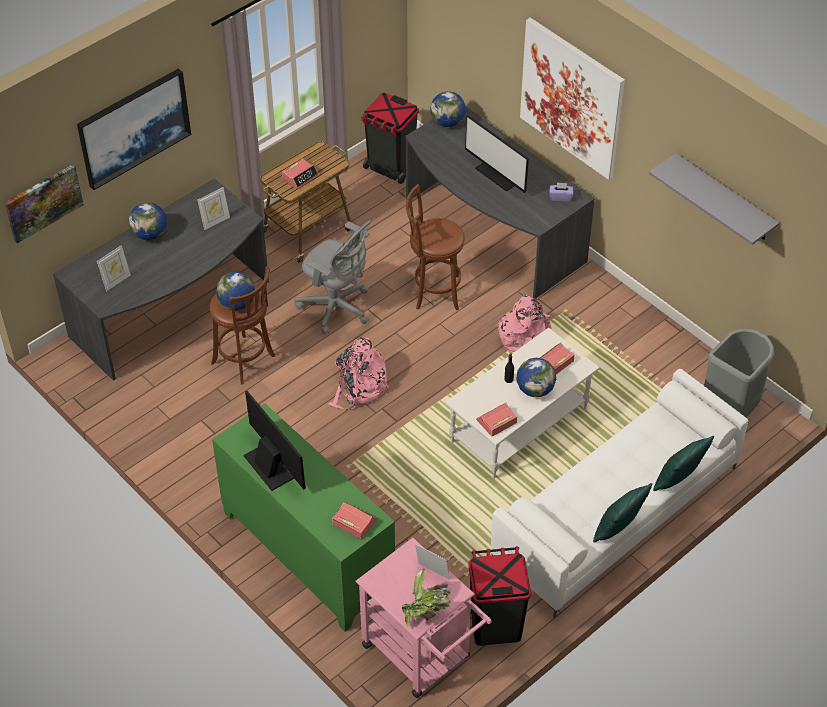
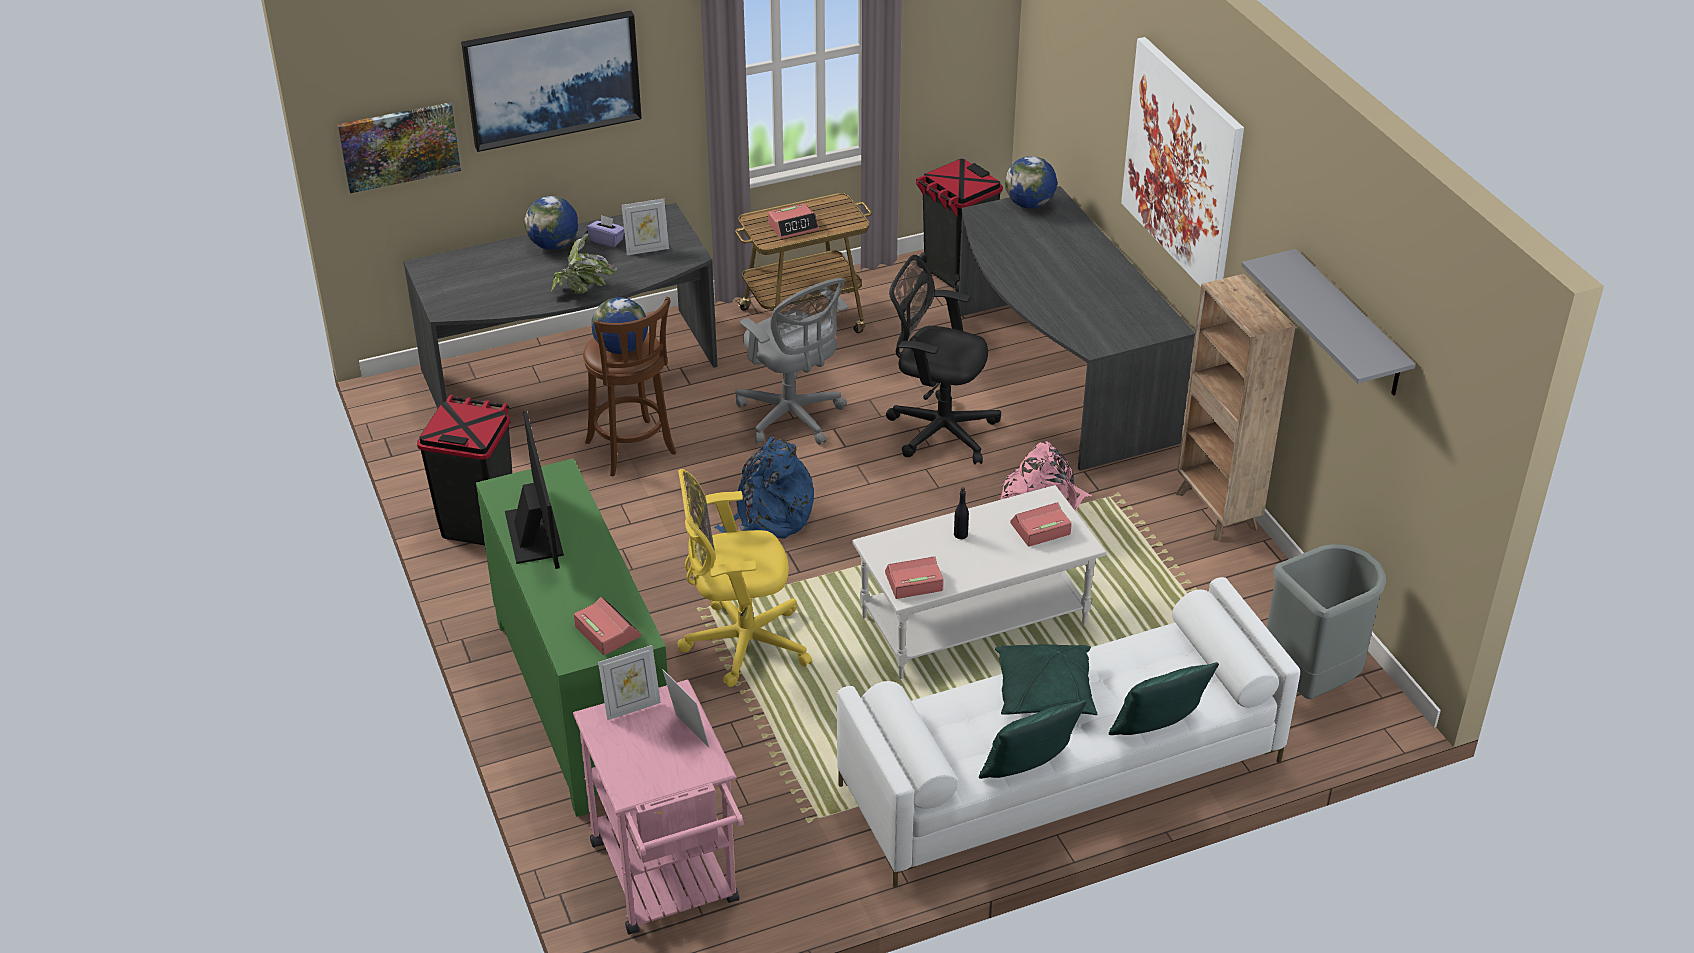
camera: 20 degrees right, 10 degrees down
picture frame [97,245,131,291] -> picture frame moved to [598,645,661,720]
pink backpack [328,337,389,411] -> blue backpack [715,436,814,538]
potted plant [402,567,451,626] -> potted plant moved to [550,230,617,294]
brown stool [406,184,465,310] -> black office chair [886,255,1001,464]
monitor [465,115,529,193] -> none
black trash can [468,546,531,646] -> black trash can moved to [417,395,512,545]
globe [517,358,556,397] -> none
purple tissue box [549,182,573,202] -> purple tissue box moved to [586,215,624,247]
none -> yellow office chair [677,469,812,687]
none -> green pillow [995,644,1097,715]
none -> brown bookcase [1176,274,1295,541]

